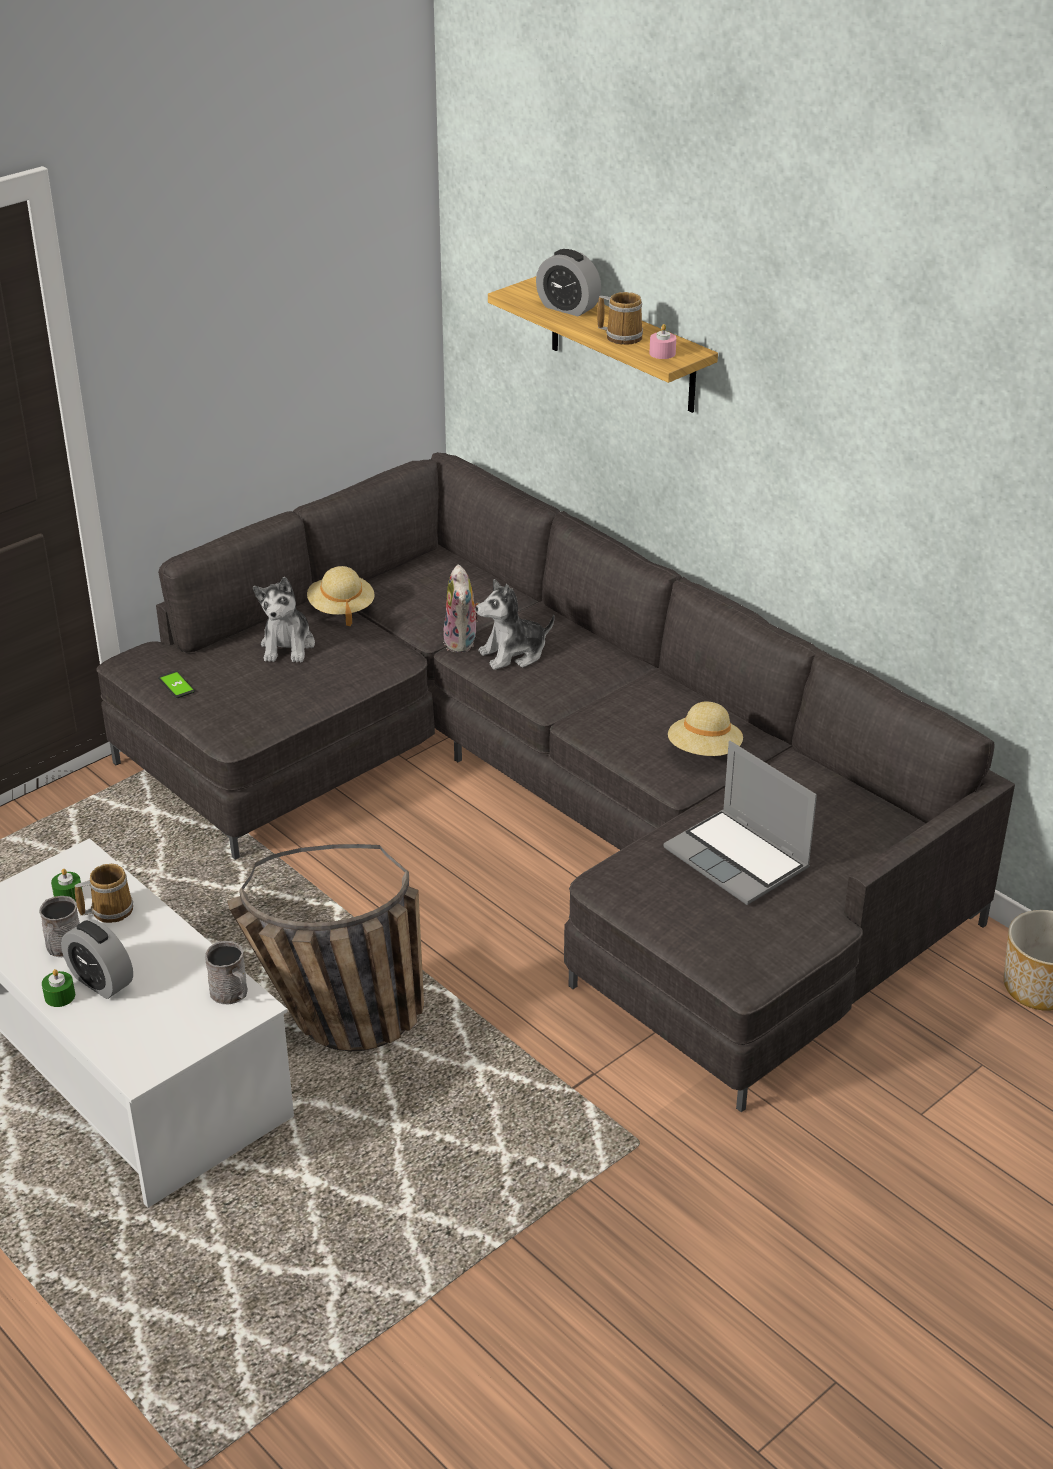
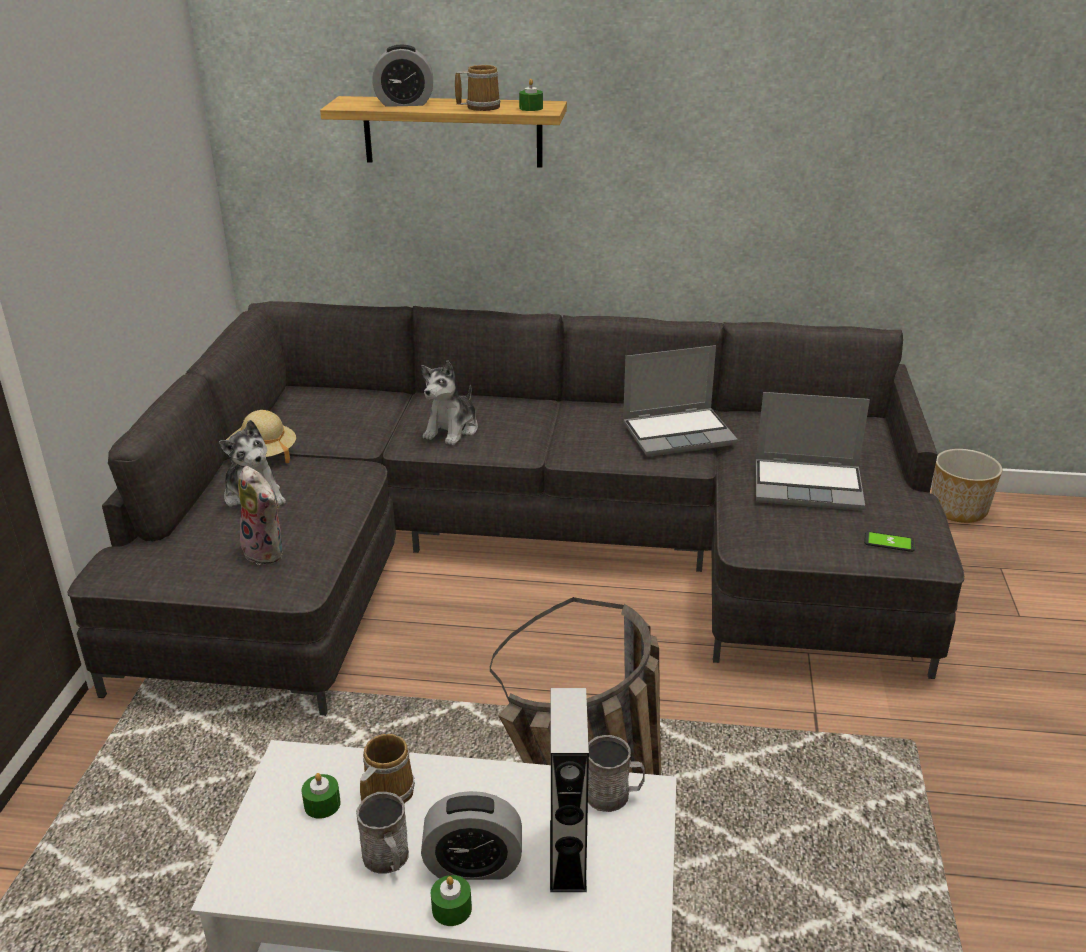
camera: 40 degrees left, 5 degrees down
phone [158,671,195,698] -> phone moved to [864,531,915,552]
plush toy [443,565,480,653] -> plush toy moved to [238,466,284,565]
pink candle [649,324,676,359] -> green candle [519,79,543,111]
beige hat [668,702,743,756] -> laptop [623,345,738,457]
none -> grey speaker [550,688,589,892]

